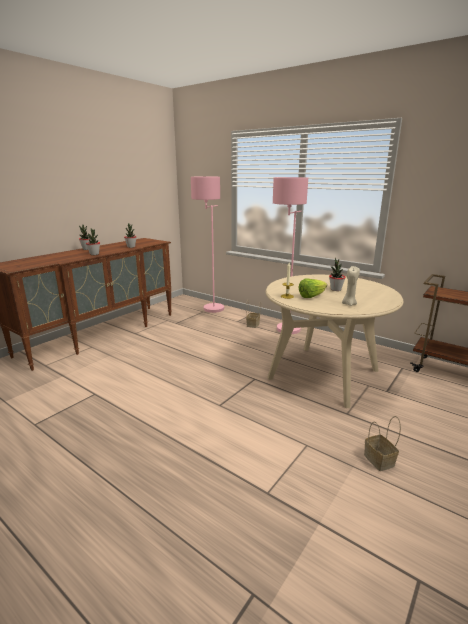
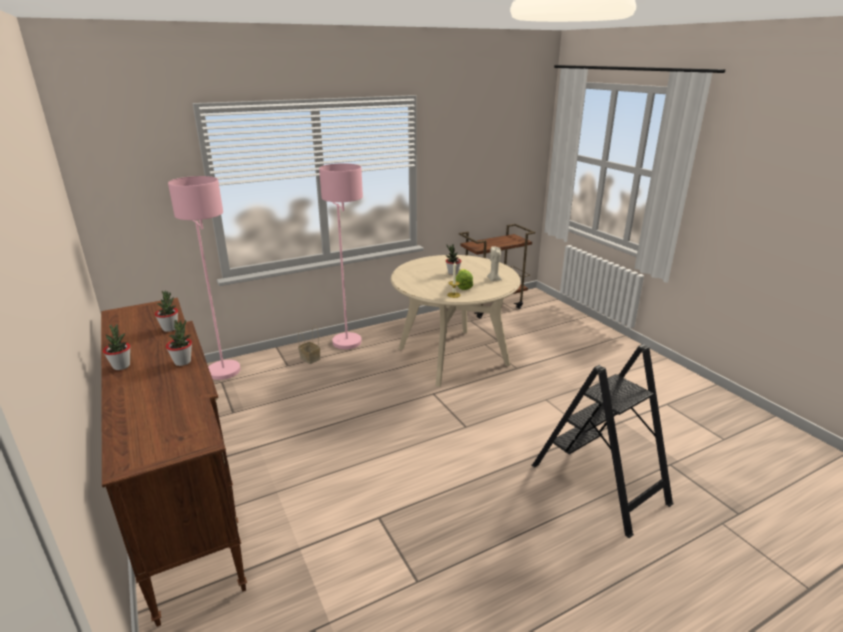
camera: 65 degrees left, 5 degrees up
basket [364,416,401,471] -> none
none -> black step ladder [532,344,674,538]

